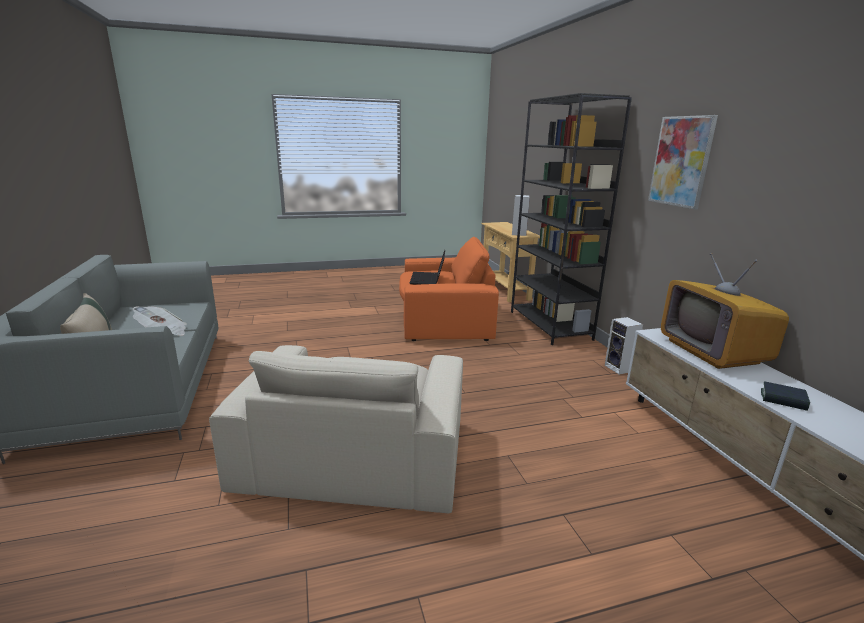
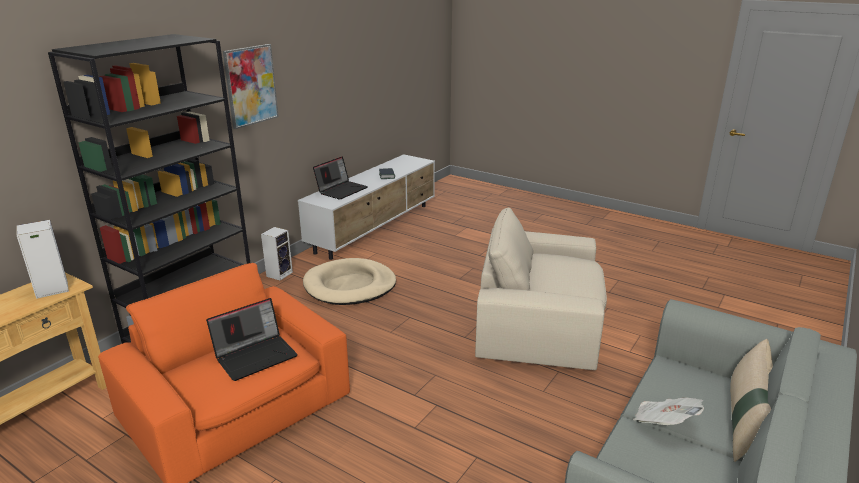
camera: 130 degrees left, 5 degrees up
beige armchair [209,345,463,513] -> beige armchair turned 135 degrees counterclockwise [475,208,607,370]
television [661,253,789,369] -> laptop [313,156,368,200]
none -> beige dog bed [303,258,396,305]

